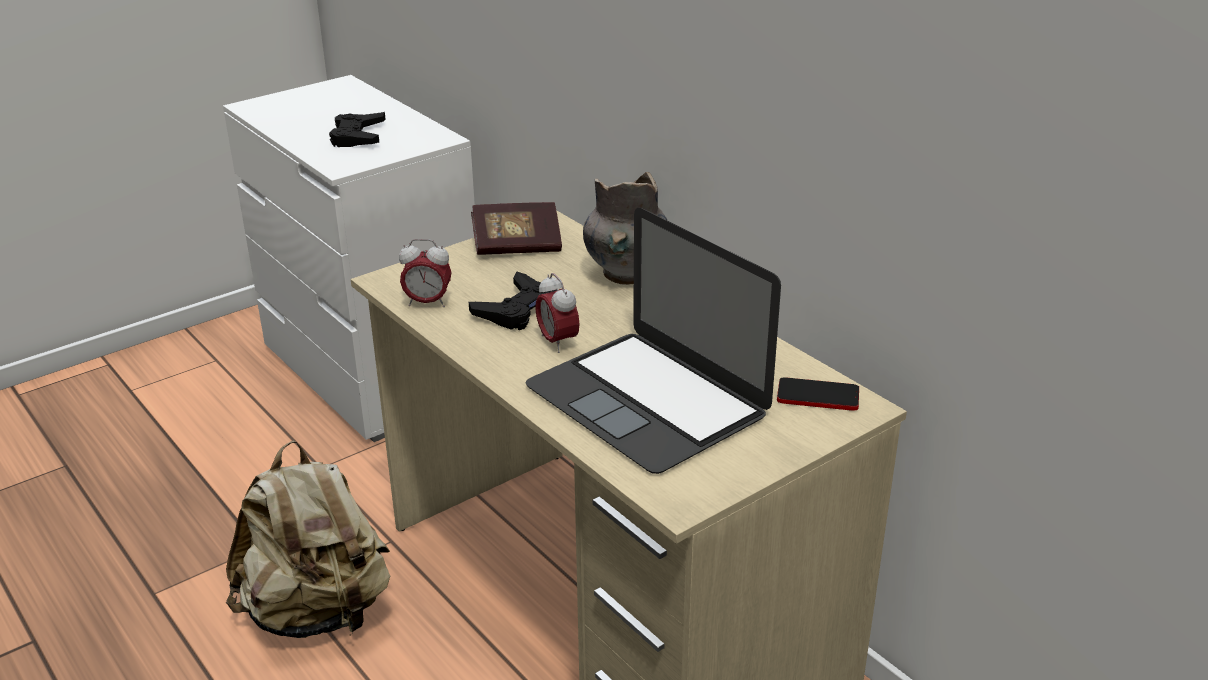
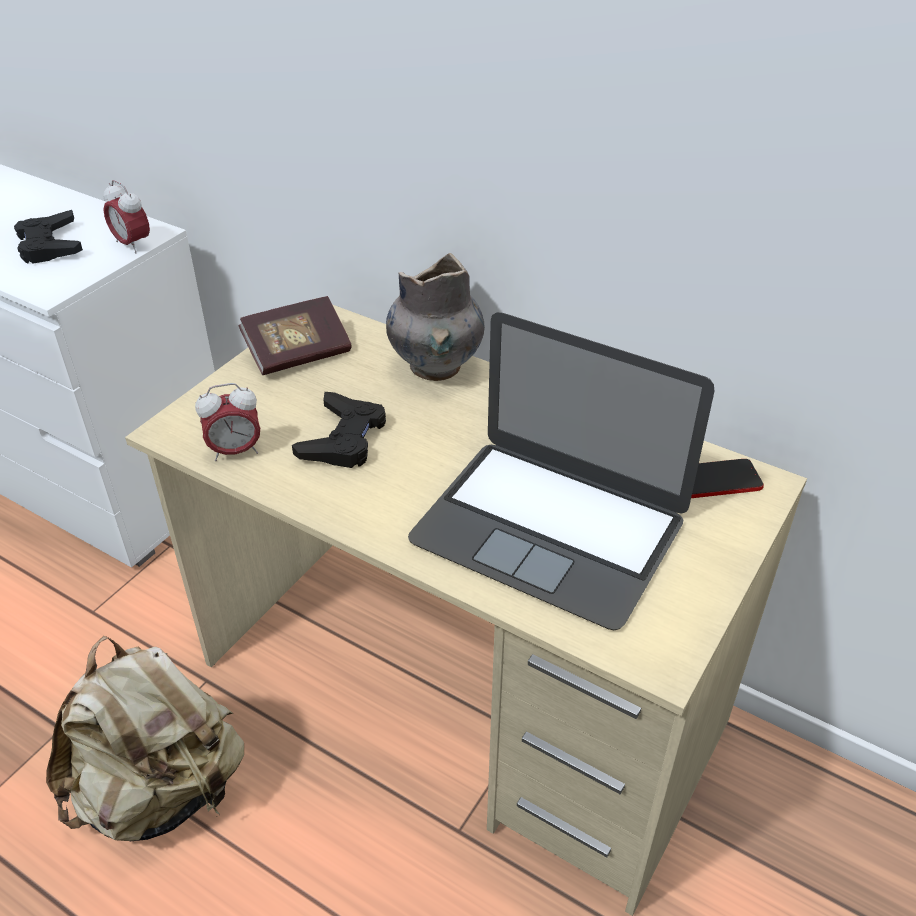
camera: 20 degrees left, 10 degrees up
alarm clock [535,273,580,353] -> alarm clock moved to [103,180,150,253]

